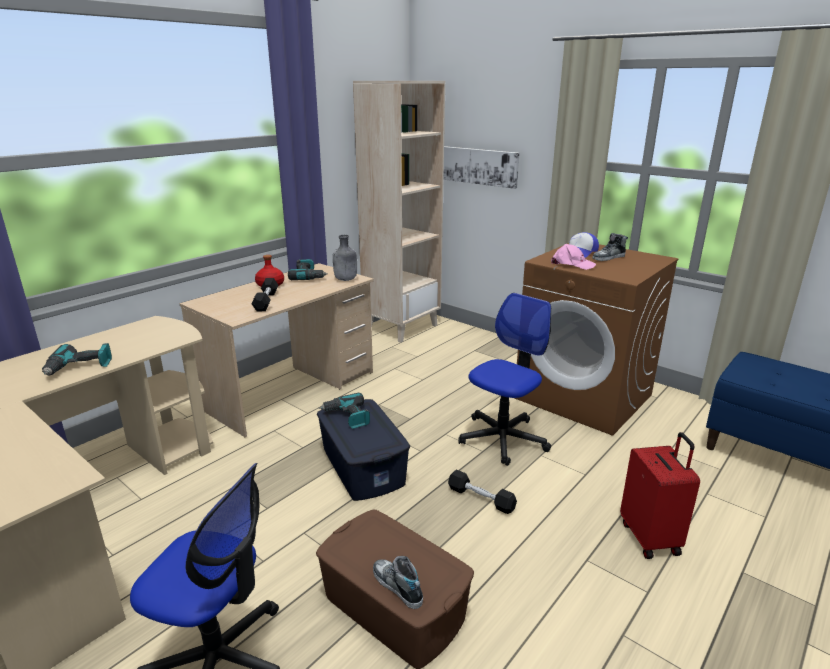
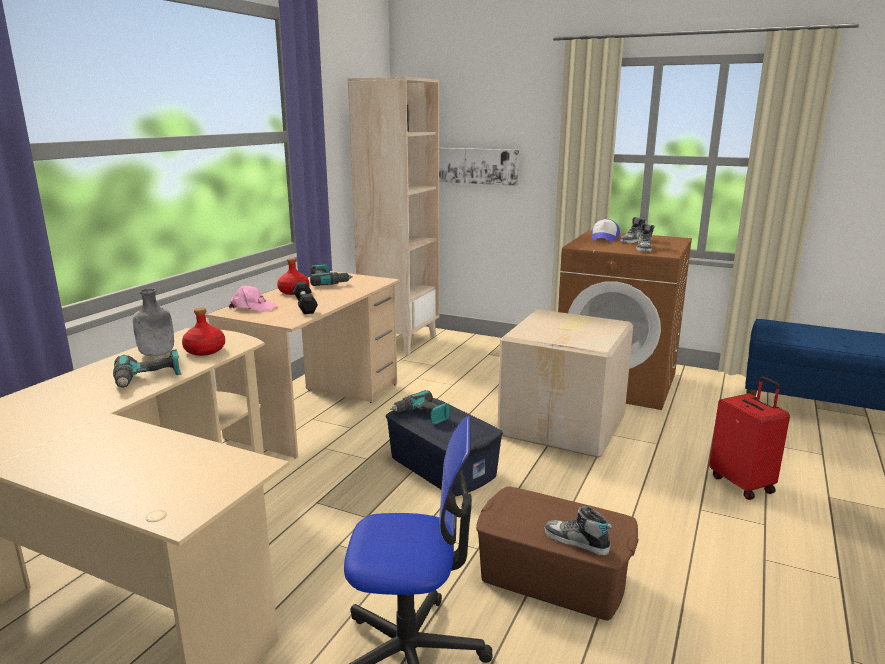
camera: 15 degrees left, 5 degrees down
grey bottle [333,235,357,281] -> grey bottle moved to [133,288,174,357]
black dumbbell [448,469,517,514] -> none
office chair [458,293,551,466] -> cardboard box [497,309,633,458]
pink cap [551,244,596,270] -> pink cap moved to [228,285,278,312]
none -> red bottle [182,308,225,356]
none -> shoe [636,224,655,252]

